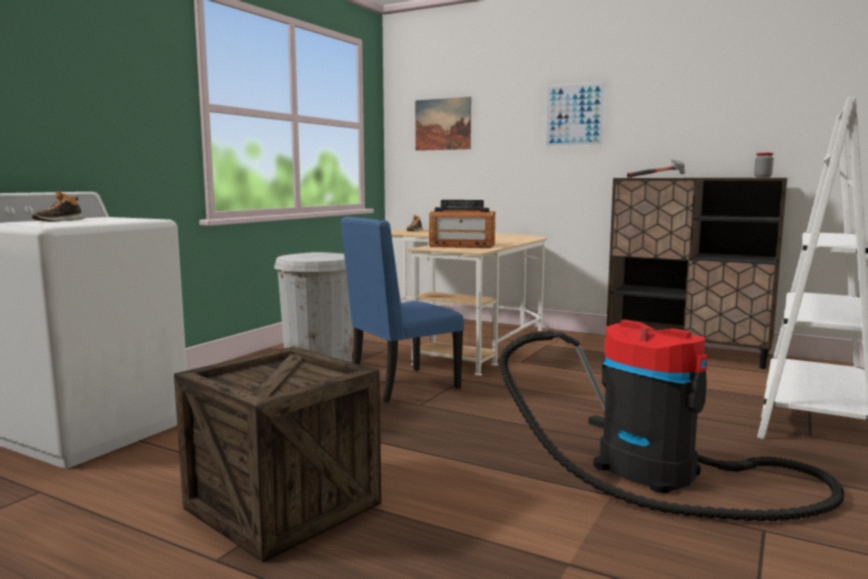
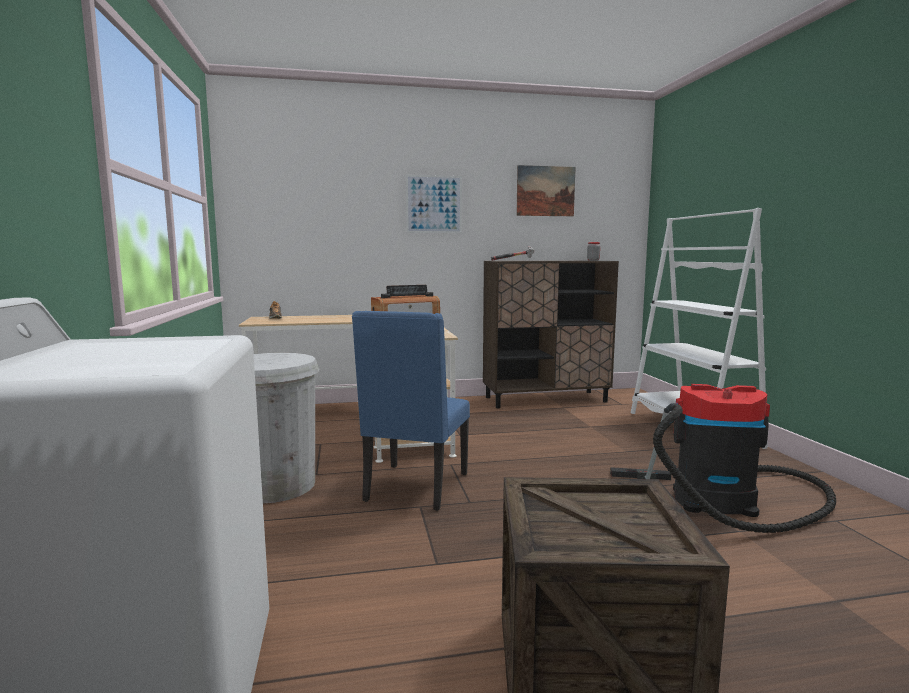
camera: 40 degrees left, 0 degrees up
shoe [32,191,85,222] -> none
picture [415,97,471,151] -> picture moved to [516,165,576,216]

